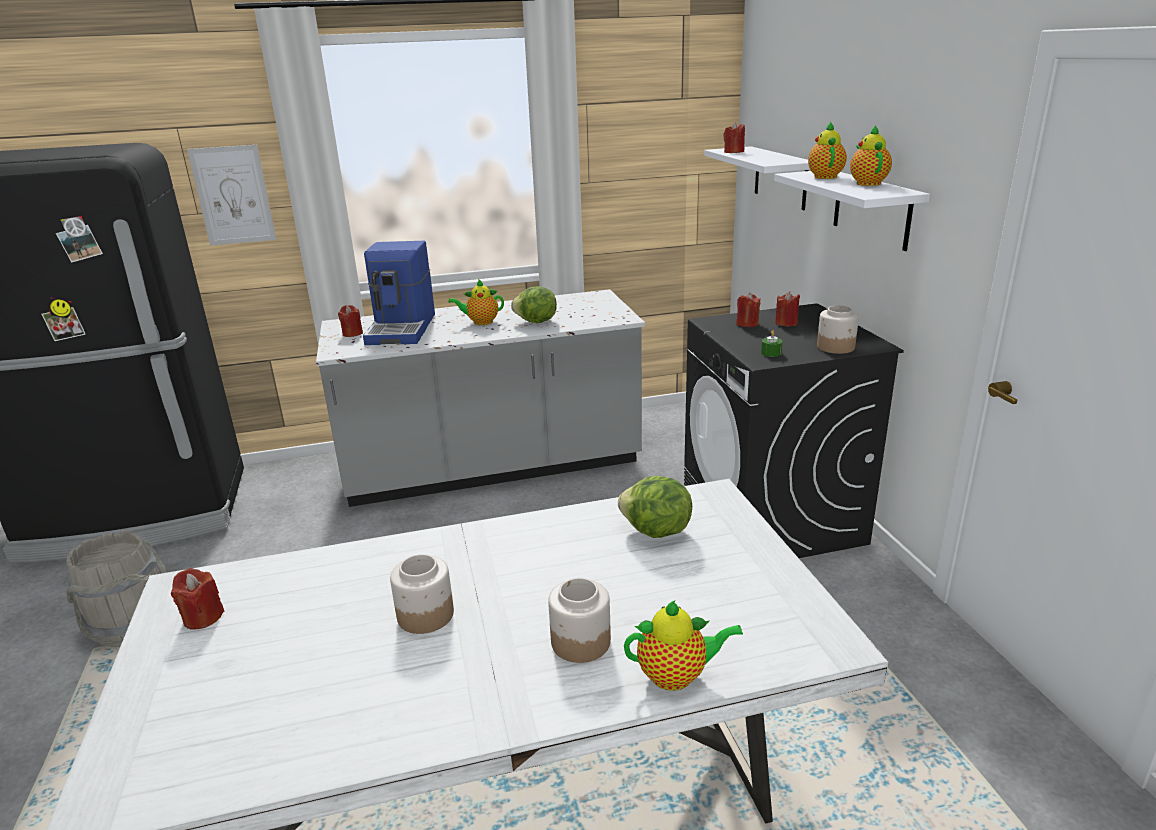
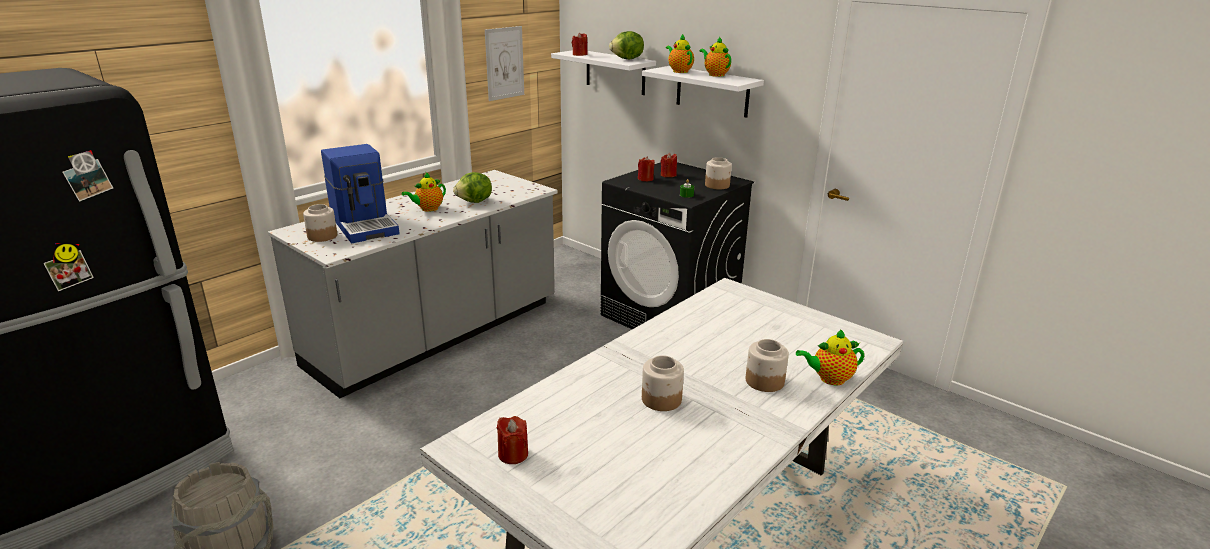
camera: 35 degrees left, 0 degrees up
picture [187,145,276,246] -> picture moved to [485,26,524,101]
red candle [338,305,363,337] -> jar [303,204,337,242]
lettuce [618,476,692,538] -> lettuce moved to [609,31,644,59]
teapot [624,600,743,691] -> teapot turned 150 degrees counterclockwise [796,329,864,385]

